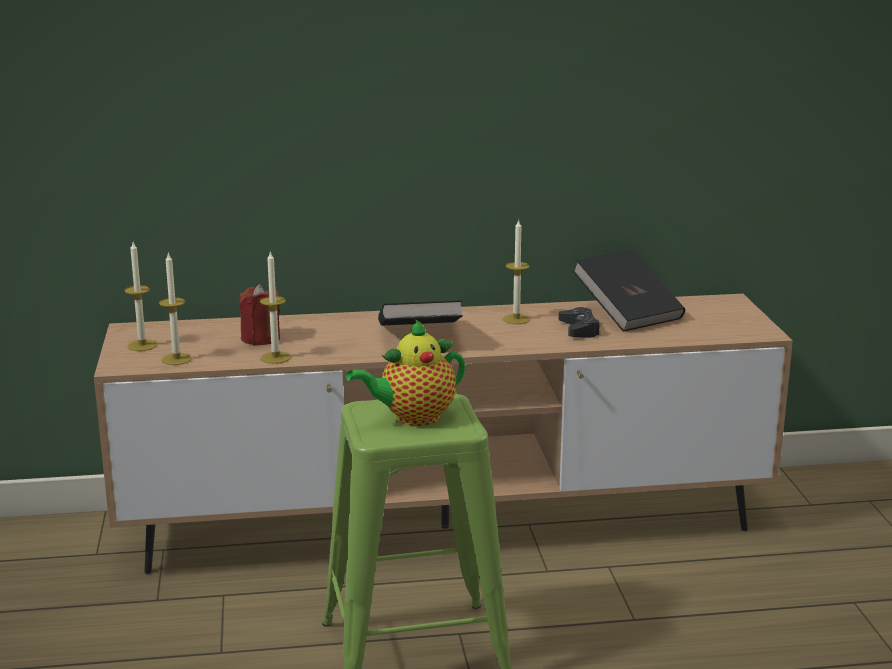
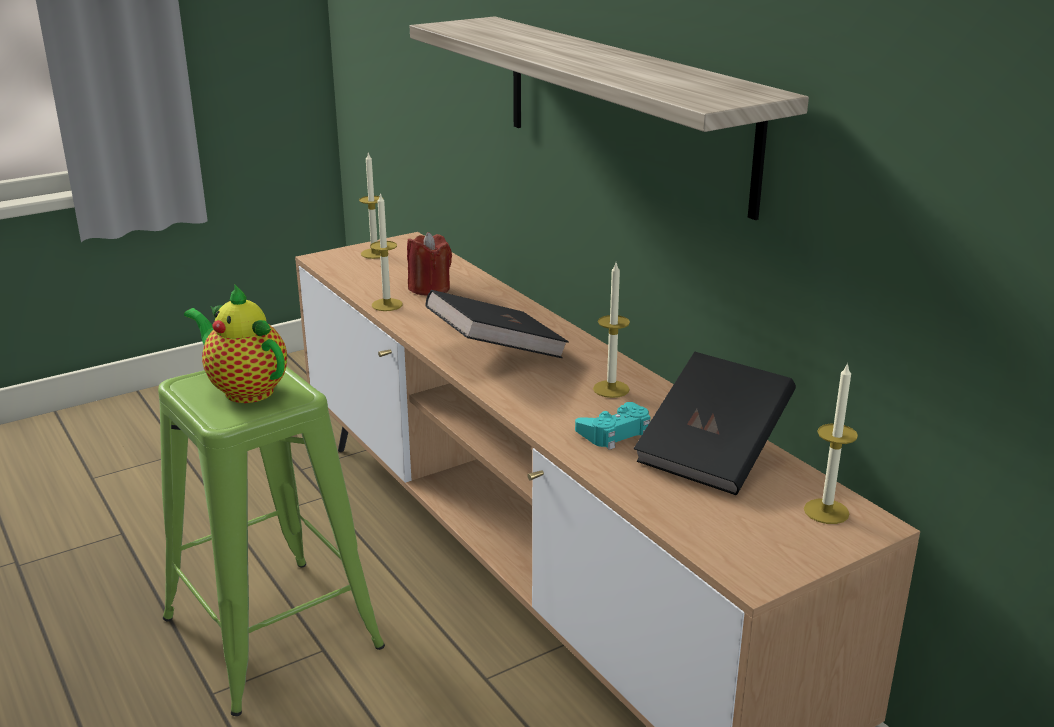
camera: 65 degrees right, 5 degrees up
candle [159,253,192,365] -> candle moved to [804,362,858,524]
black game controller [559,307,600,338] -> turquoise game controller [575,402,650,450]
none -> shelf [410,16,809,220]

